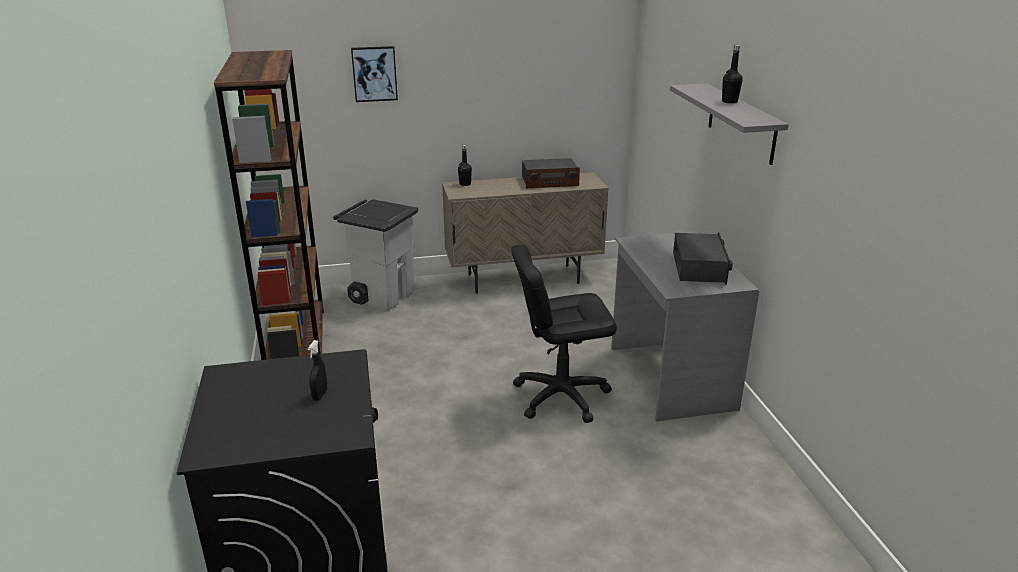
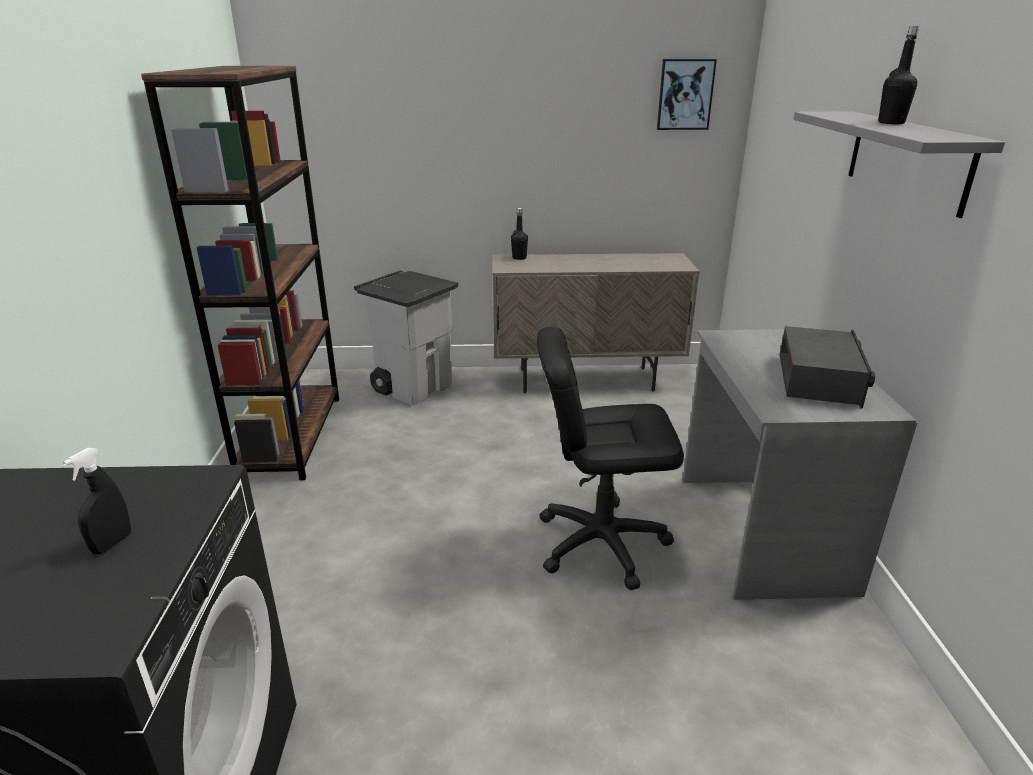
camera: 10 degrees right, 0 degrees up
picture [351,46,398,102] -> picture moved to [657,59,717,130]
radio [522,158,580,188] -> none

